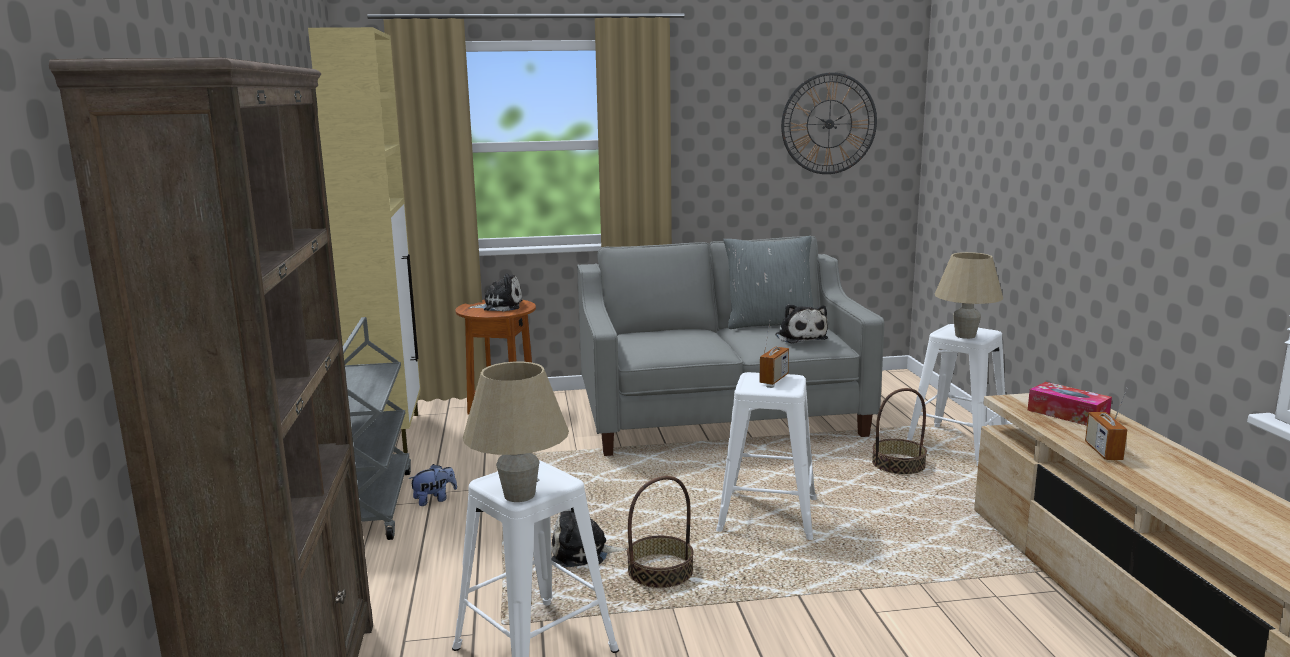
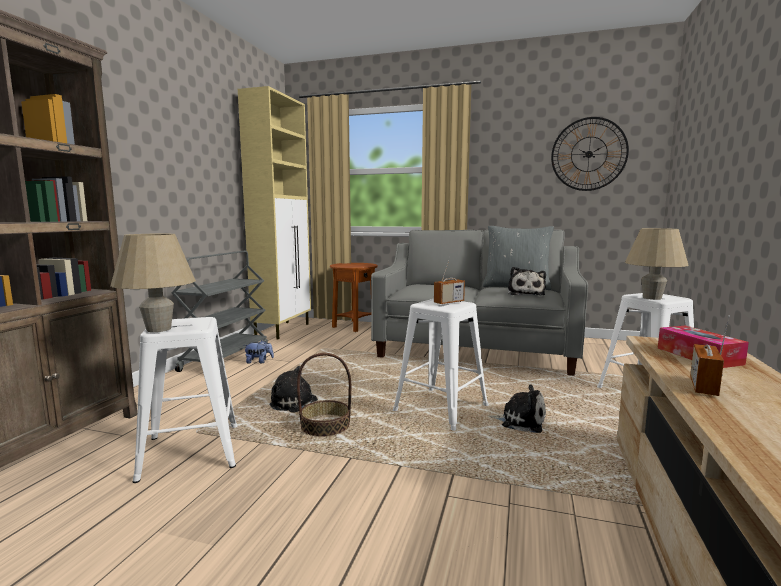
camera: 25 degrees right, 5 degrees down
plush toy [468,273,523,312] -> plush toy moved to [487,385,546,433]
basket [872,388,927,475] -> none

